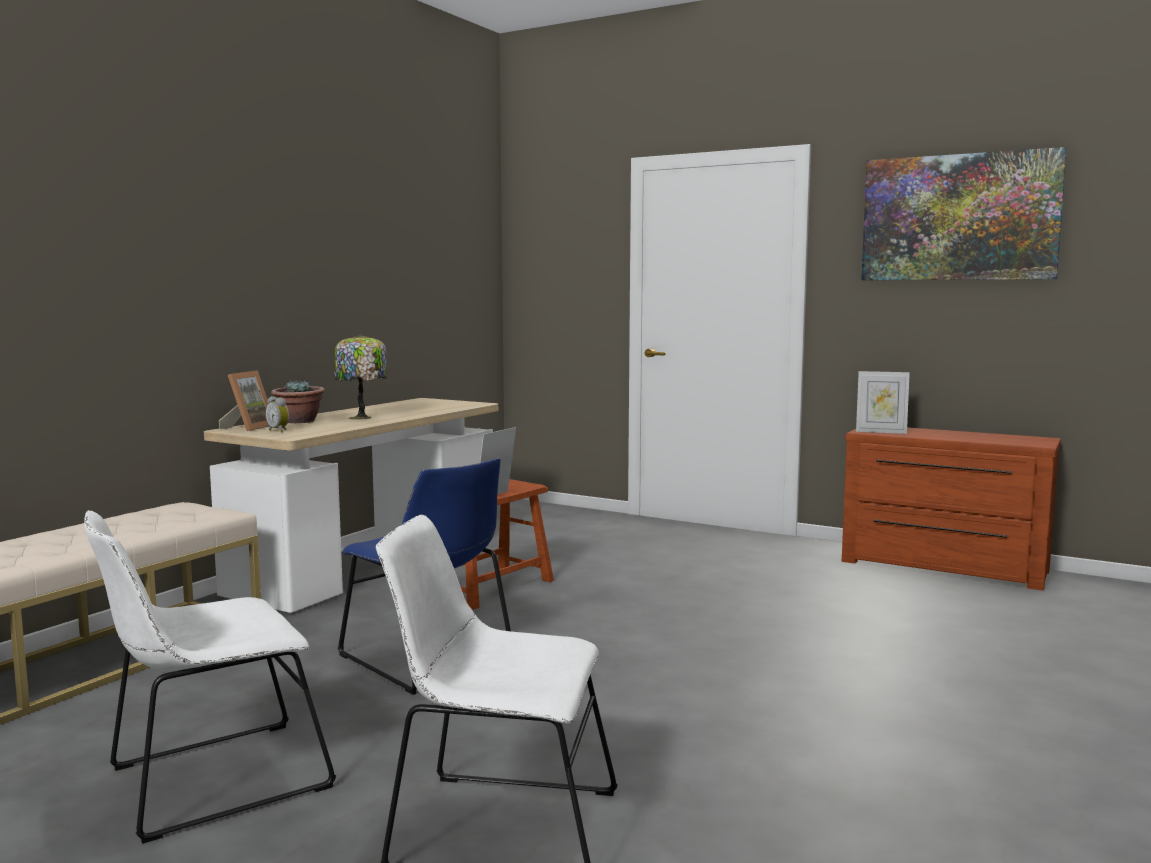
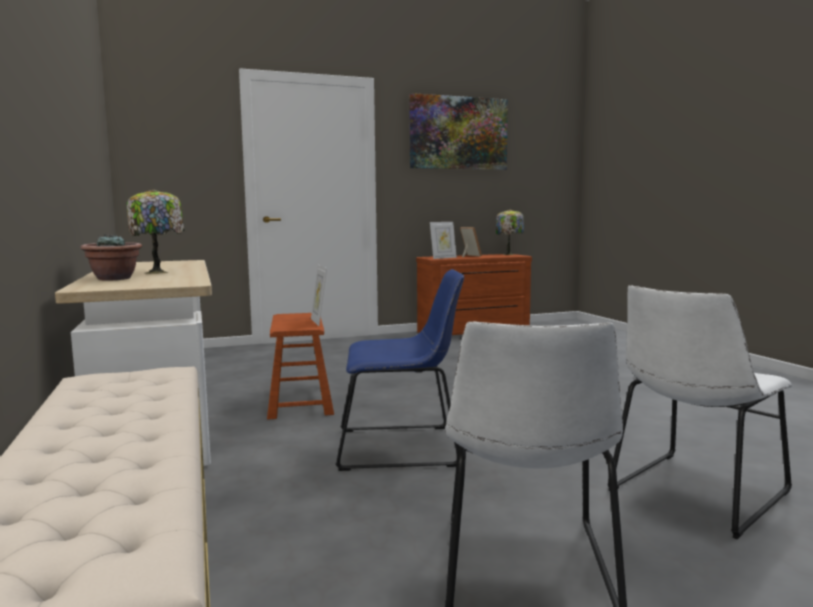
camera: 50 degrees left, 0 degrees up
picture frame [219,370,269,431] -> picture frame moved to [460,227,482,257]
alarm clock [265,396,289,432] -> none
none -> table lamp [496,210,524,255]

